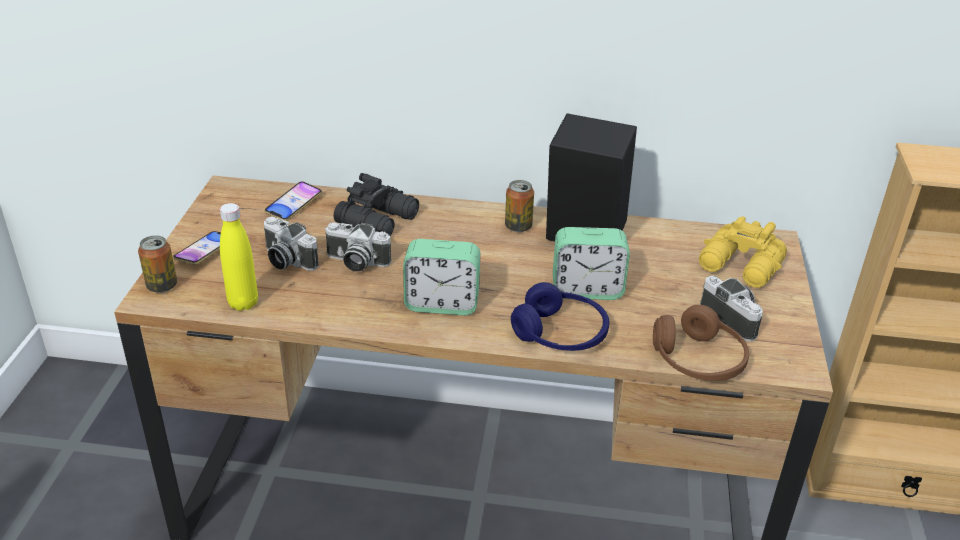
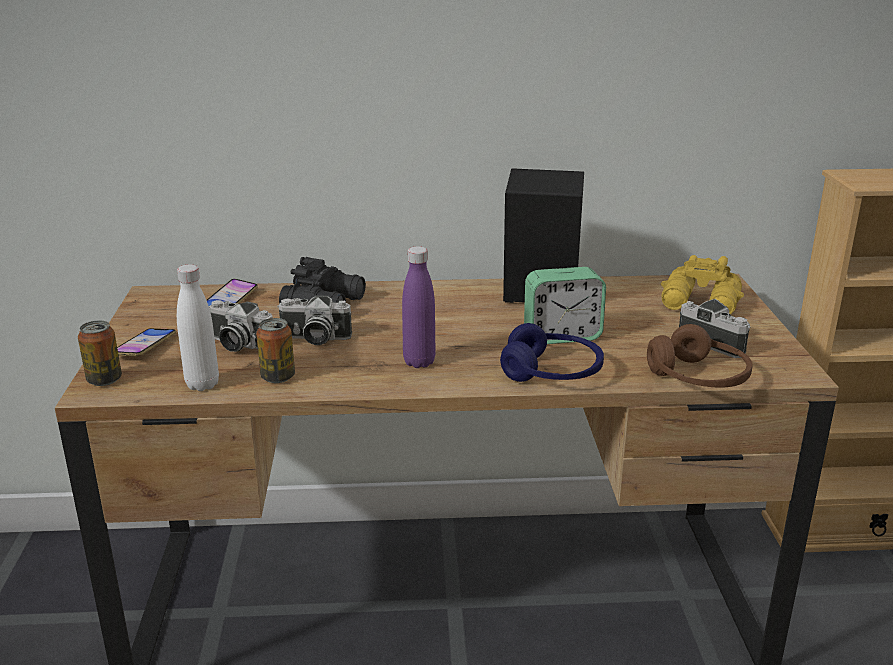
camera: 10 degrees left, 10 degrees down
yellow bottle [220,203,258,311] -> white bottle [177,264,219,391]
alarm clock [403,239,480,315] -> purple bottle [402,246,436,368]
can [505,180,534,232] -> can moved to [256,318,295,383]

